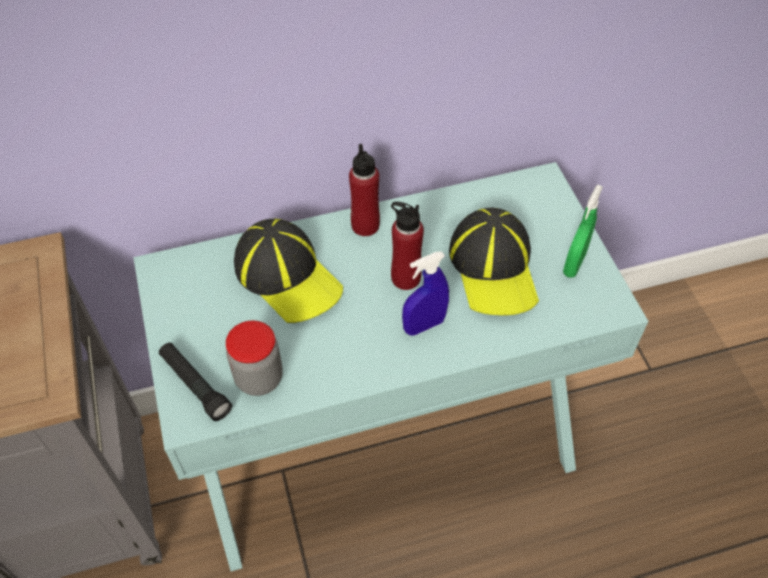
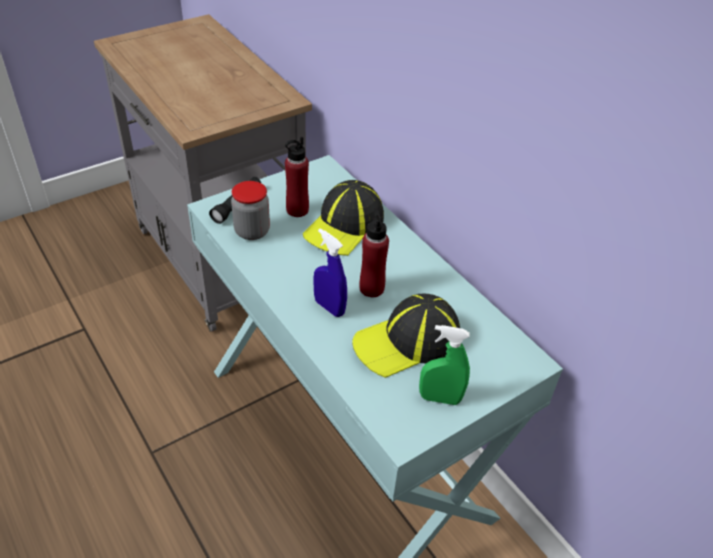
camera: 70 degrees right, 10 degrees down
red bottle [349,144,380,236] -> red bottle moved to [285,137,309,217]

